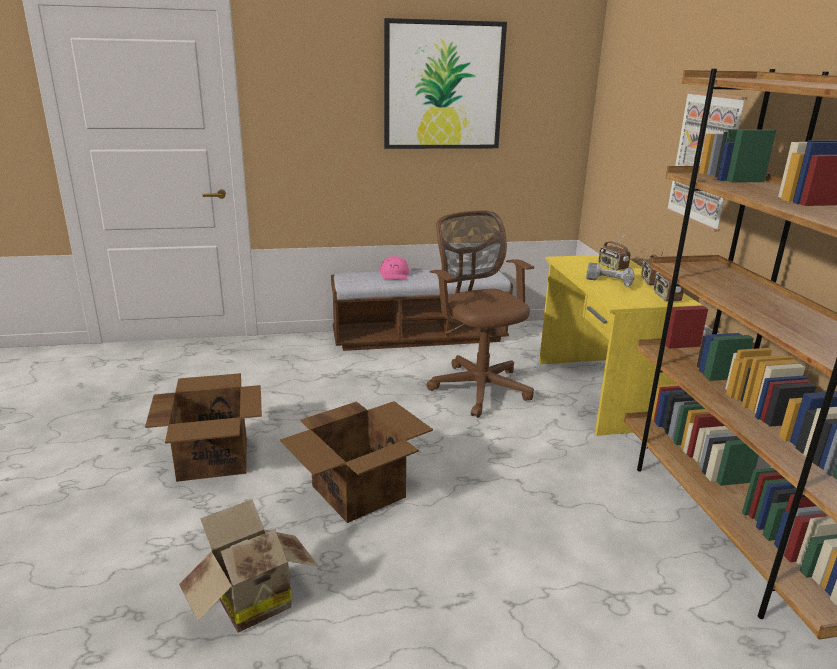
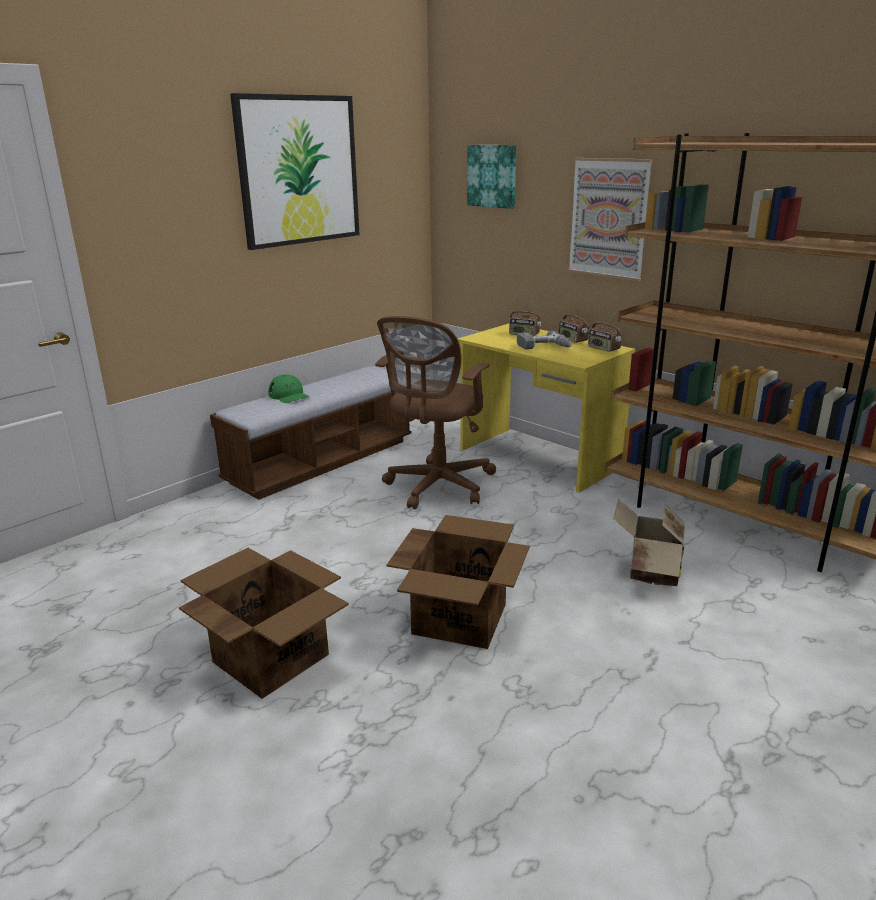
camera: 35 degrees left, 0 degrees up
cardboard box [179,499,319,633] -> cardboard box moved to [613,499,685,586]
pink cap [380,256,409,279] -> green cap [268,374,310,403]
brown office chair [427,211,534,418] -> brown office chair turned 90 degrees counterclockwise [375,316,496,509]
none -> picture [467,145,516,209]

